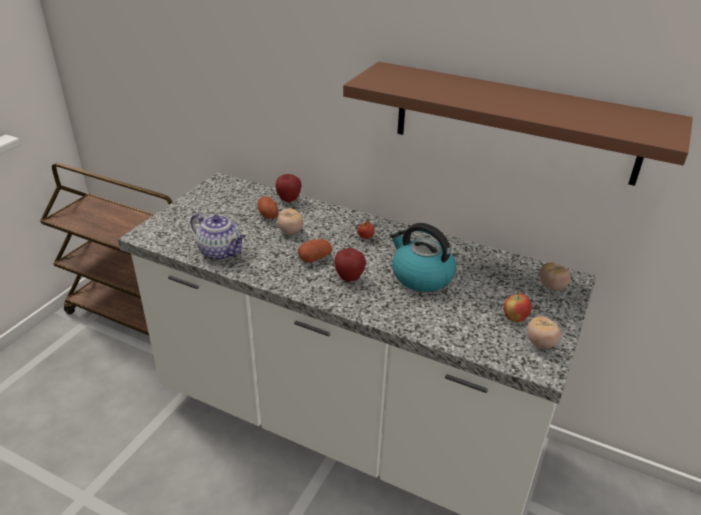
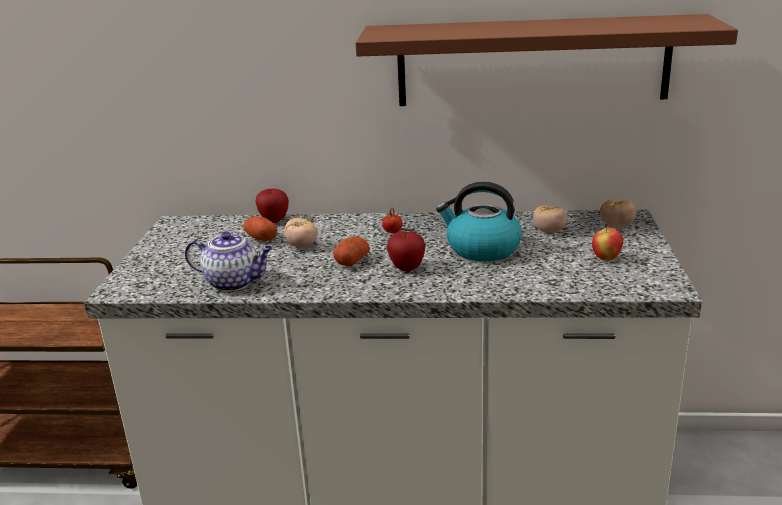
camera: 20 degrees left, 10 degrees down
tomato [527,316,561,349] -> tomato moved to [533,205,567,233]

